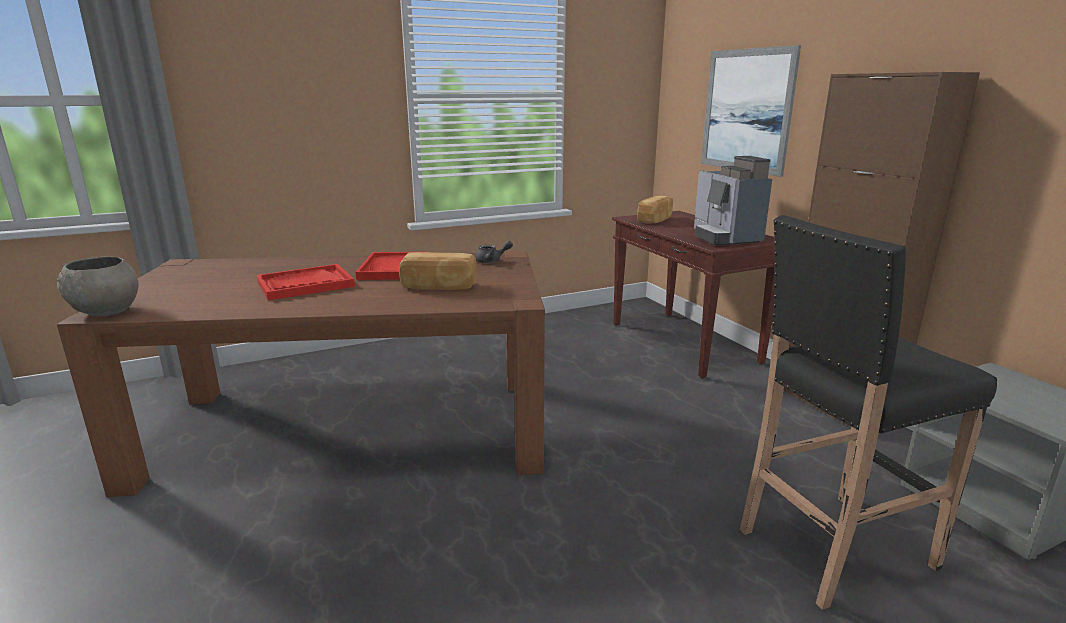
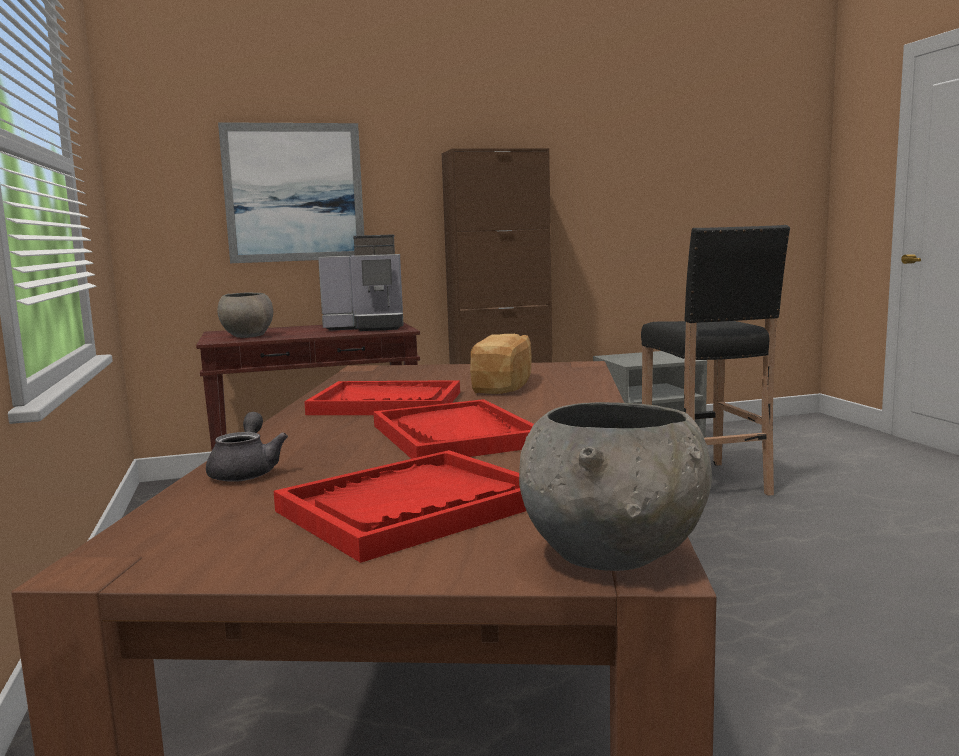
camera: 80 degrees left, 10 degrees down
grey teapot [475,241,513,263] -> grey teapot moved to [206,412,288,482]
bread [637,196,673,224] -> grey bowl [218,292,273,338]
none -> red tray [274,450,526,563]

